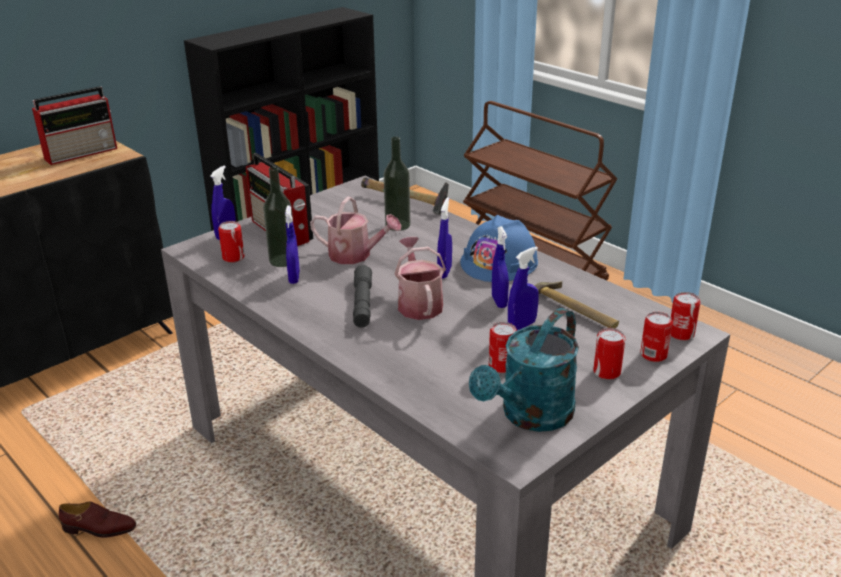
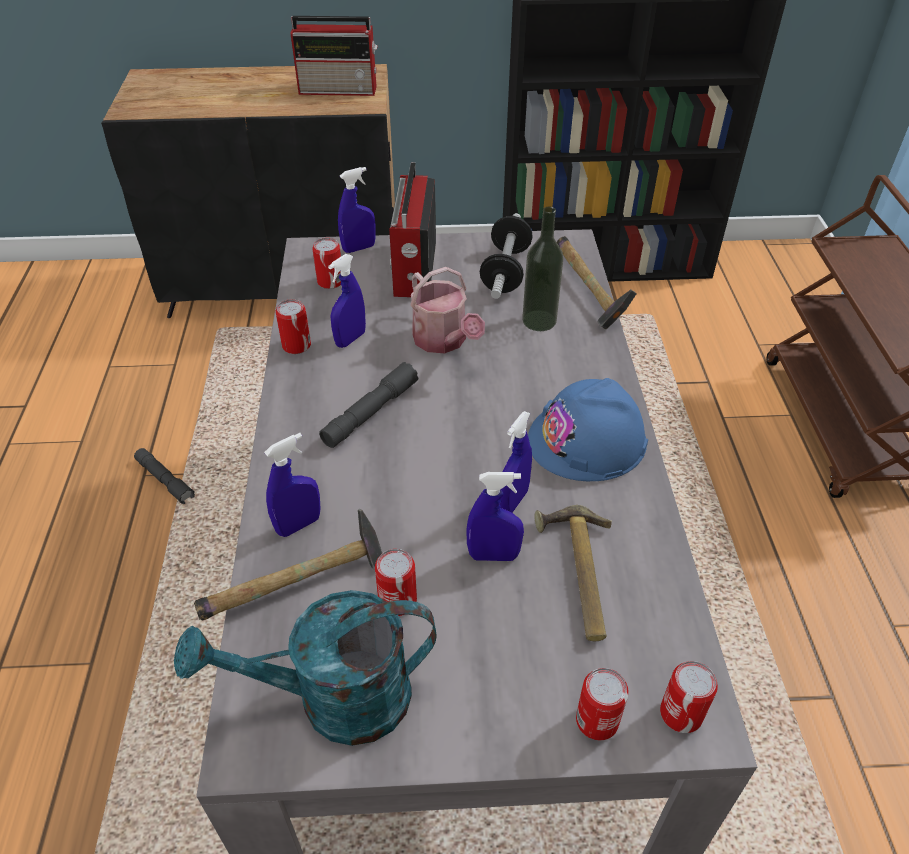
camera: 40 degrees right, 15 degrees up
brown shoe [59,502,136,538] -> grey flashlight [134,448,195,504]
bottle [263,167,293,267] -> none
watering can [394,237,446,320] -> none
blue spray bottle [437,197,452,279] -> blue spray bottle moved to [264,433,321,537]
can [593,328,625,380] -> can moved to [276,299,311,354]
none -> hammer [194,509,382,621]
none -> dumbbell [480,213,533,299]

